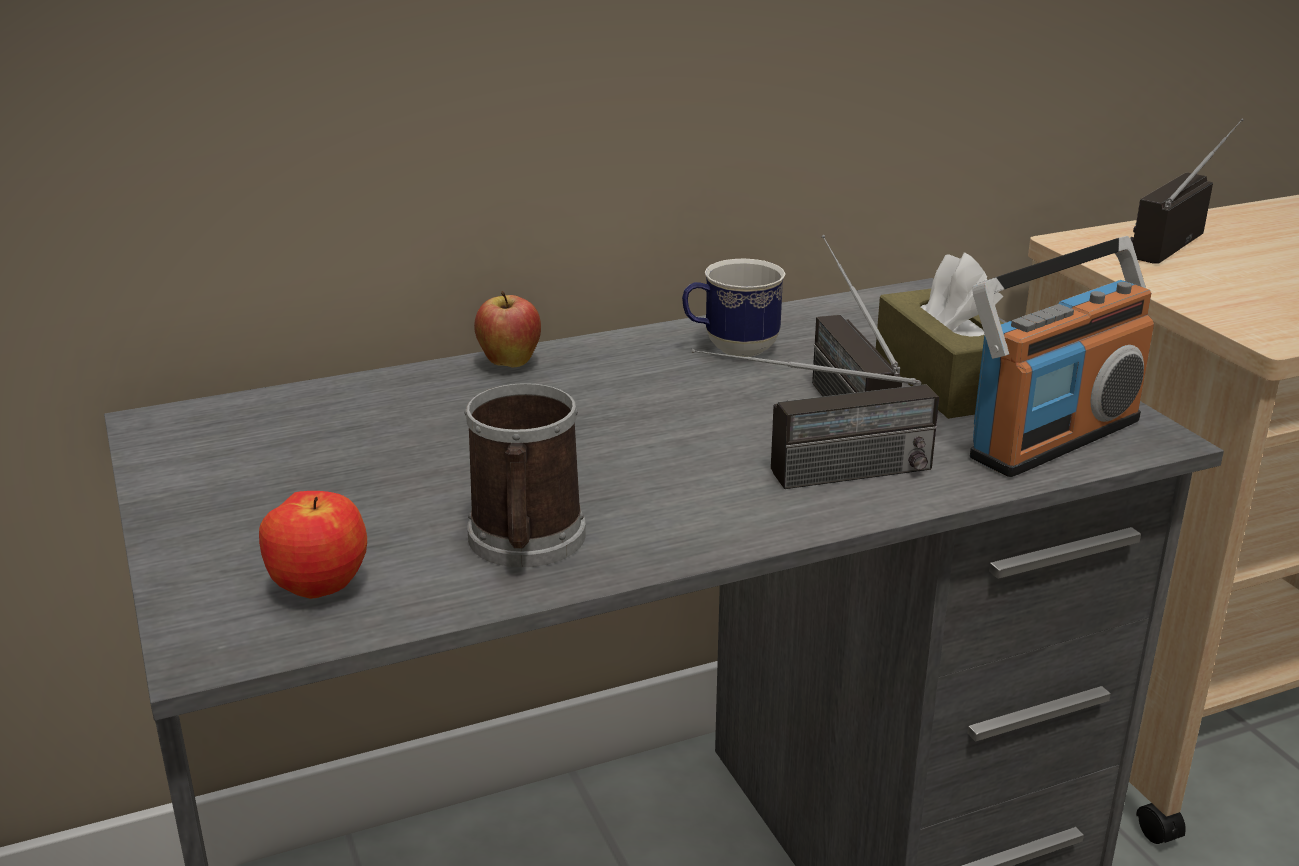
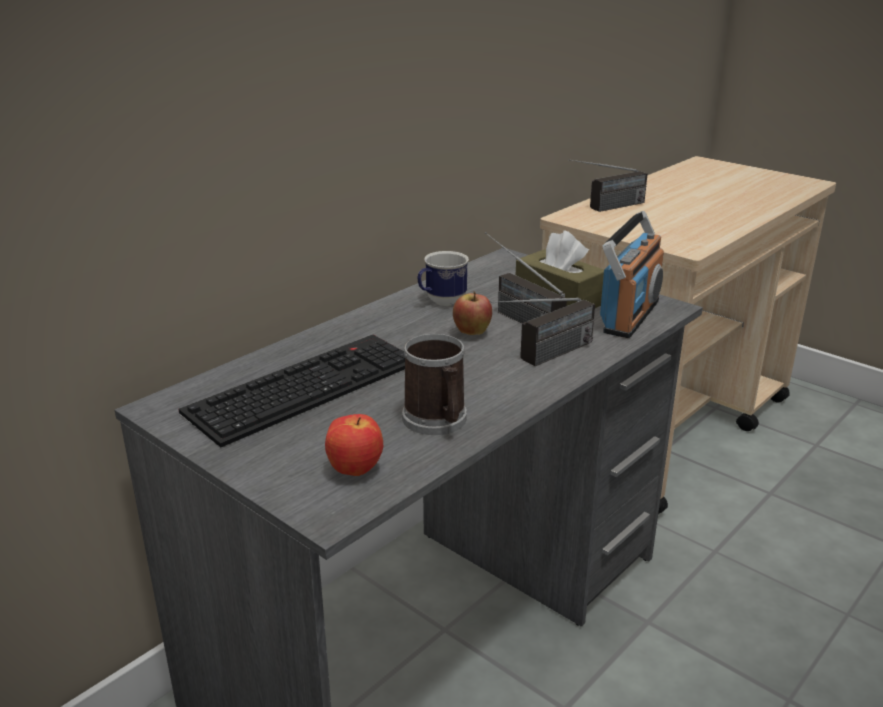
camera: 25 degrees left, 0 degrees up
apple [474,291,541,367] -> apple moved to [453,291,492,335]
radio [1130,118,1243,264] -> radio turned 135 degrees counterclockwise [568,159,648,212]
none -> keyboard [179,335,405,447]

